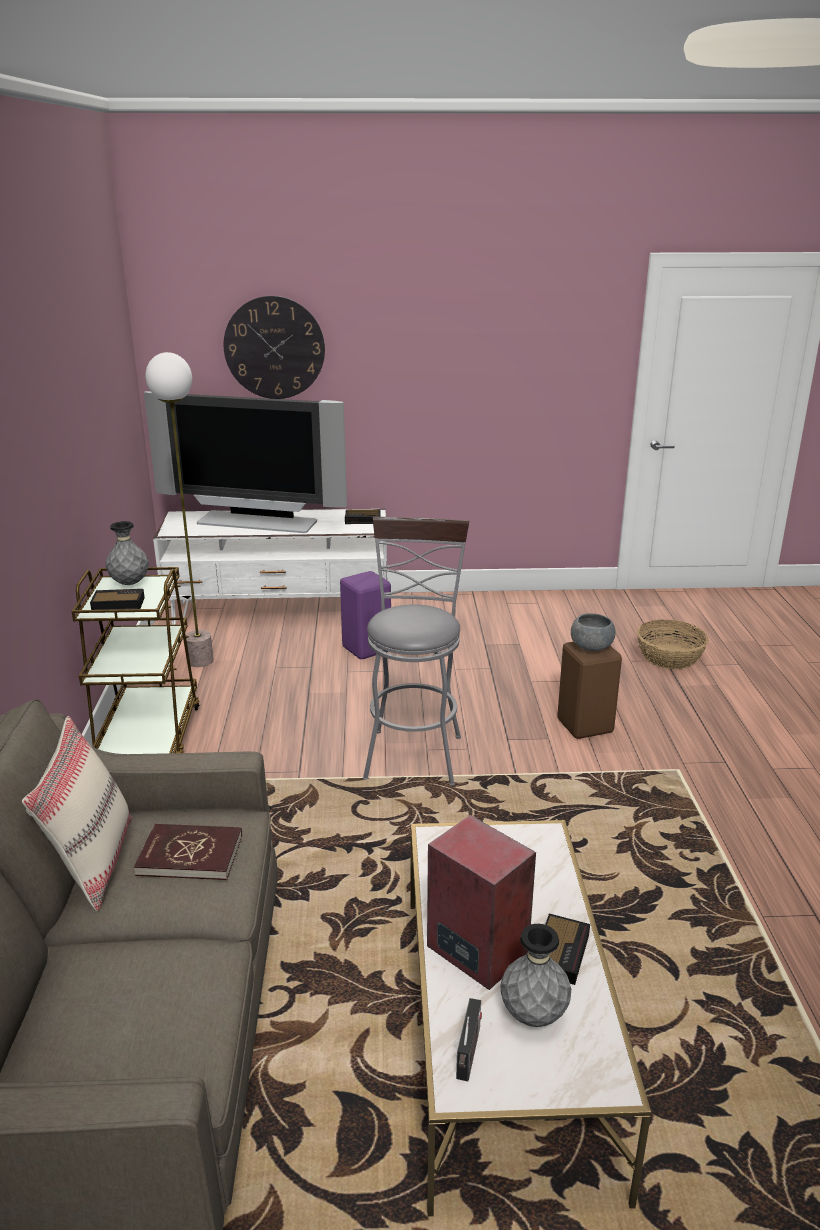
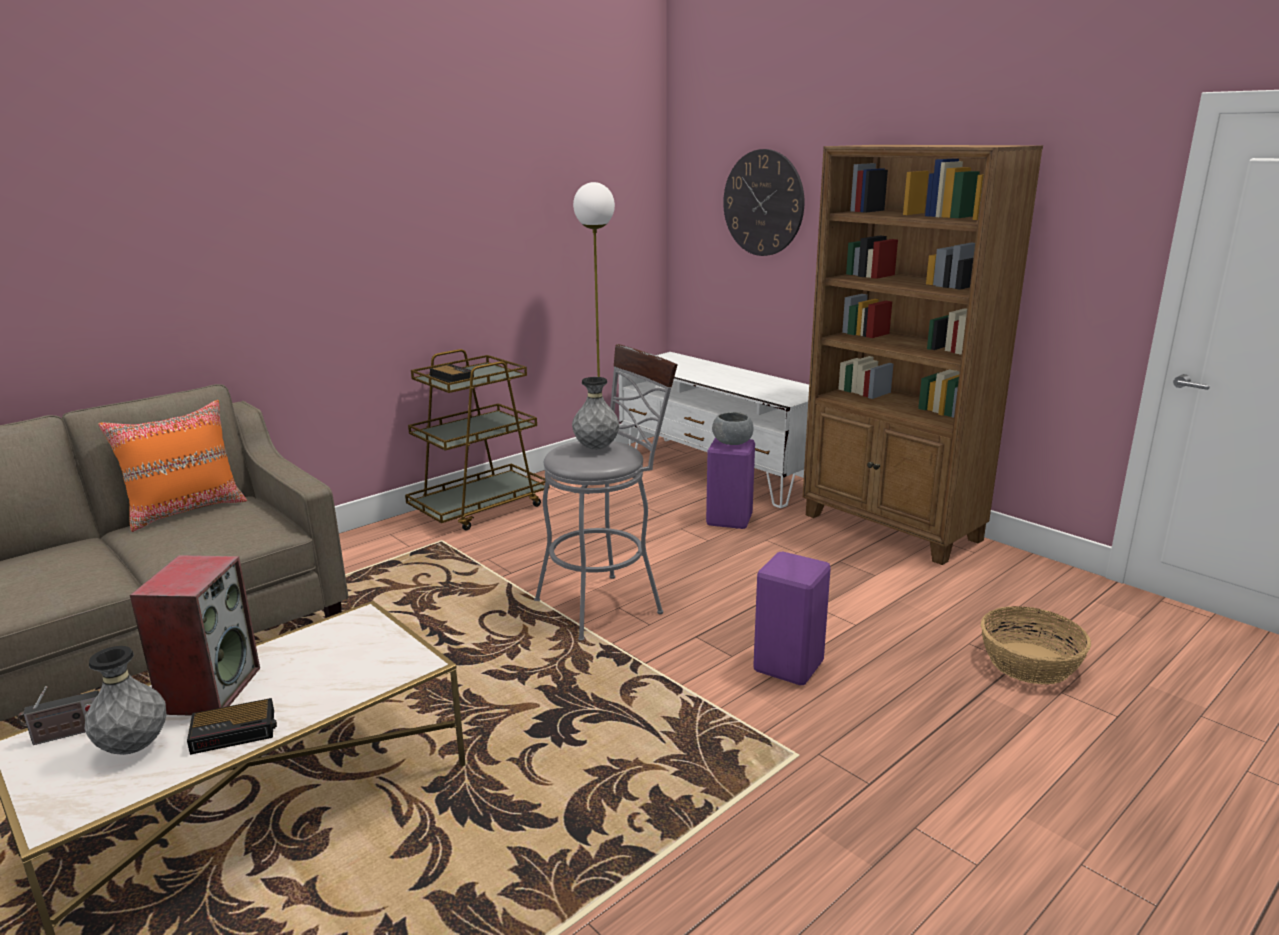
camera: 50 degrees right, 5 degrees down
beige pillow [22,716,132,911] -> orange pillow [98,400,247,532]
grey vase [105,521,149,585] -> grey vase moved to [572,377,619,450]
red book [134,824,242,880] -> none
television [144,391,347,533] -> none
alarm clock [345,510,381,524] -> none
brown stool [557,642,622,739] -> purple stool [753,552,831,685]
grey bowl [571,613,616,651] -> grey bowl moved to [712,412,753,445]
none -> brown bookcase [803,145,1043,565]

